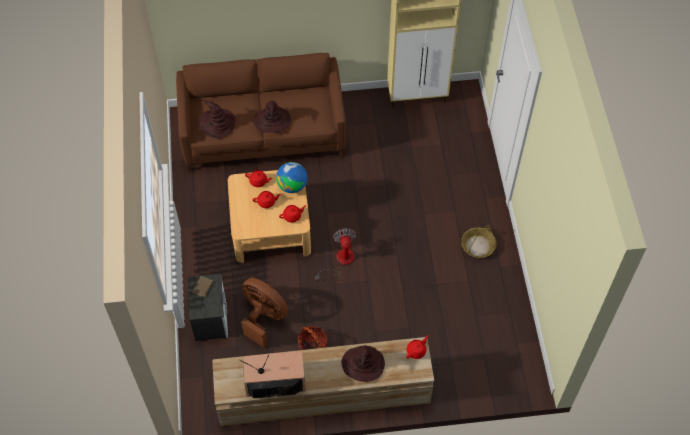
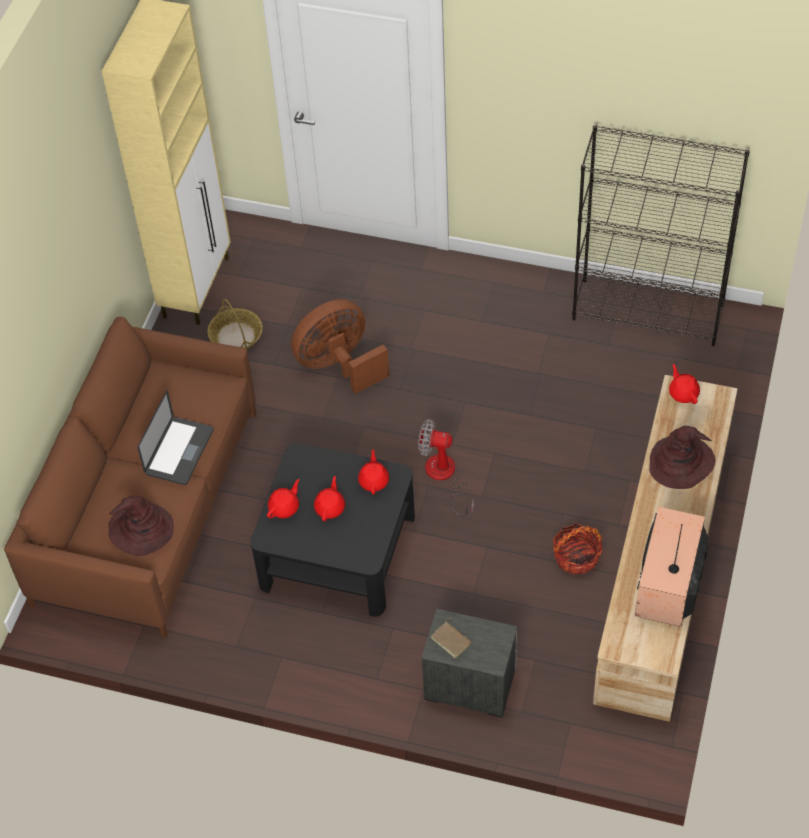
camera: 65 degrees left, 5 degrees down
beige coffee table [228,170,311,263] -> black coffee table [250,443,415,617]
brown fan [241,278,288,348] -> brown fan moved to [291,299,389,394]
brown hat [253,101,291,133] -> laptop [137,390,214,485]
globe [276,162,307,193] -> none
basket [461,225,497,258] -> basket moved to [207,299,263,350]
none -> black bookcase [572,125,749,346]

